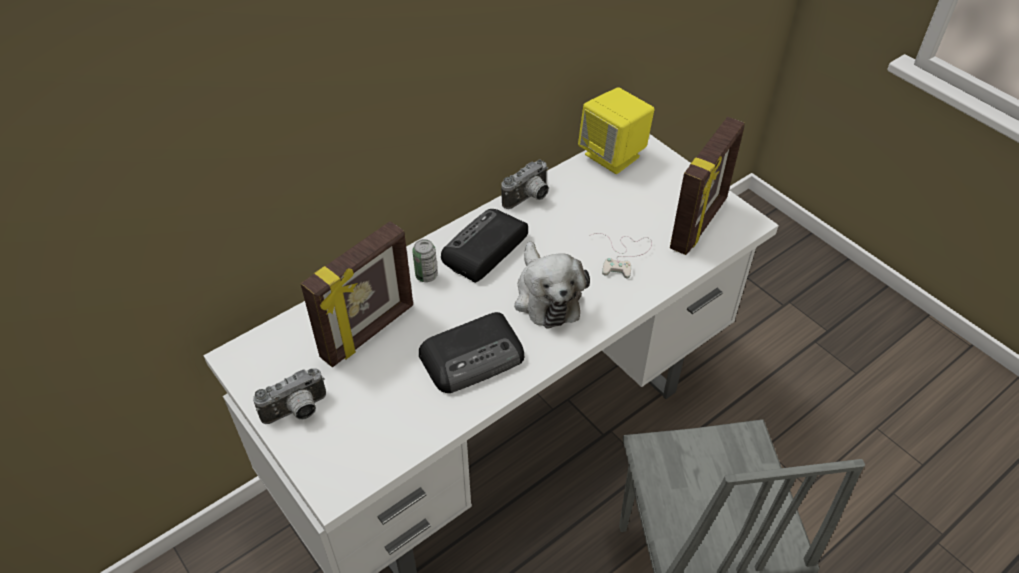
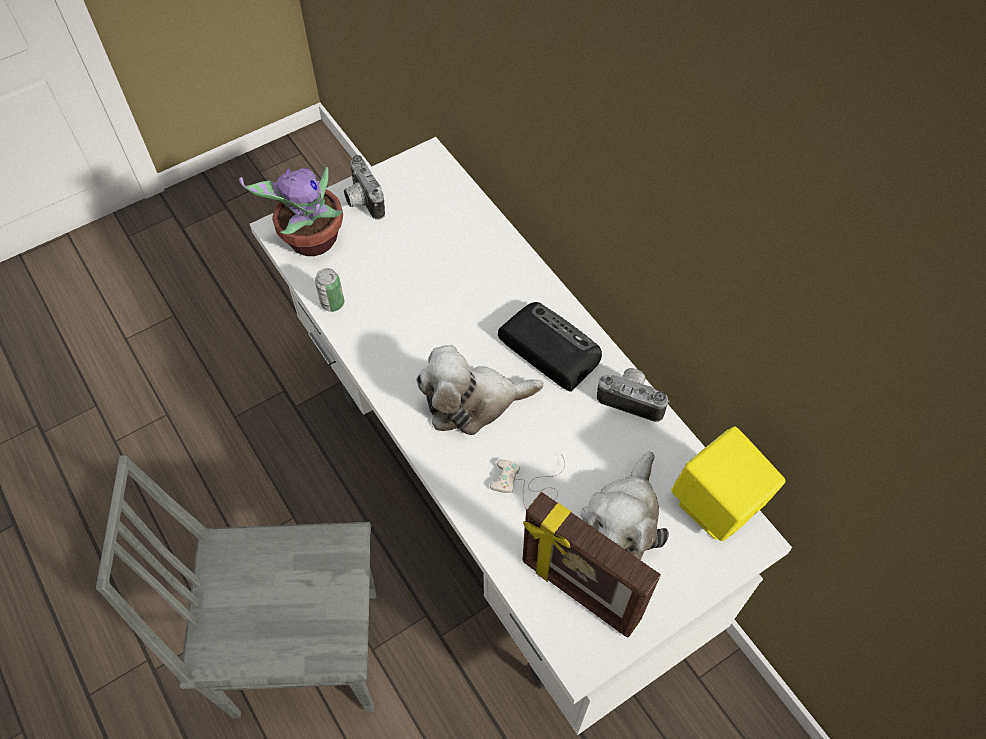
camera: 95 degrees right, 10 degrees up
picture frame [300,221,413,367] -> none
can [412,239,438,282] -> can moved to [315,268,344,312]
radio [419,312,524,393] -> none
camera [501,159,549,209] -> camera turned 150 degrees clockwise [597,368,670,422]
none -> potted plant [239,167,343,256]
none -> plush toy [581,451,669,560]

